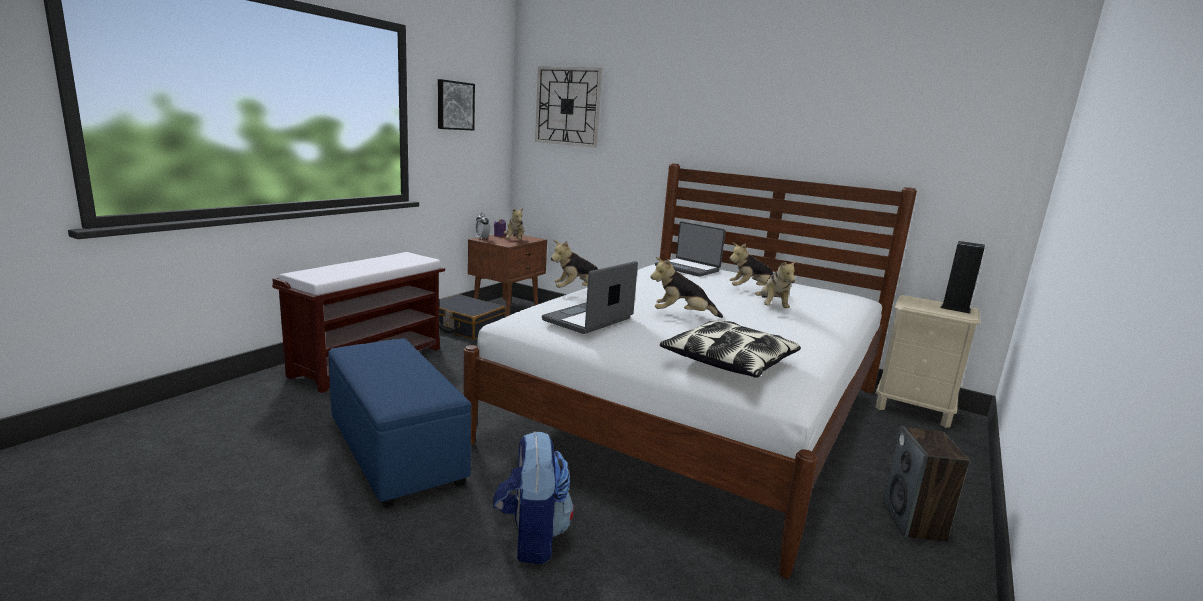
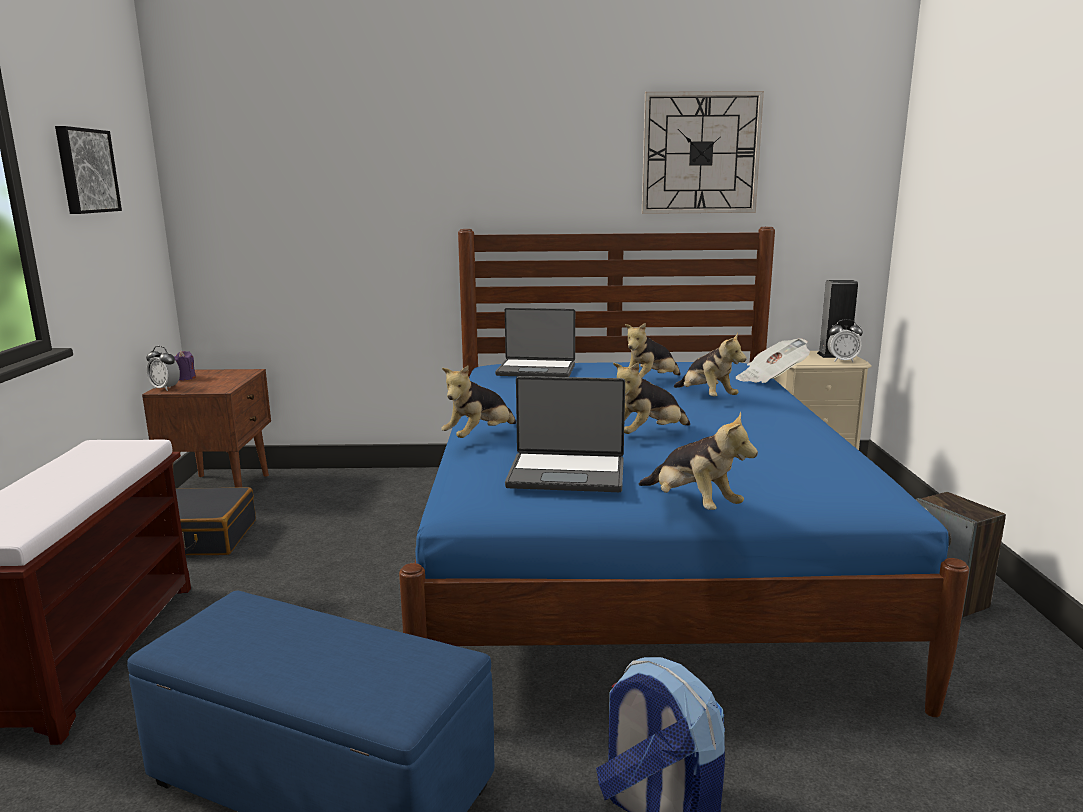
camera: 30 degrees left, 0 degrees up
white bed [463,163,917,578] -> blue bed [399,227,969,717]
plush toy [504,208,525,240] -> plush toy moved to [639,412,758,510]
wall clock [535,66,602,148] -> wall clock moved to [642,91,764,214]
laptop [542,261,638,334] -> laptop turned 90 degrees counterclockwise [505,376,625,492]
pillow [660,321,801,378] -> none
none -> newspaper [736,339,810,383]
none -> alarm clock [828,319,863,362]

